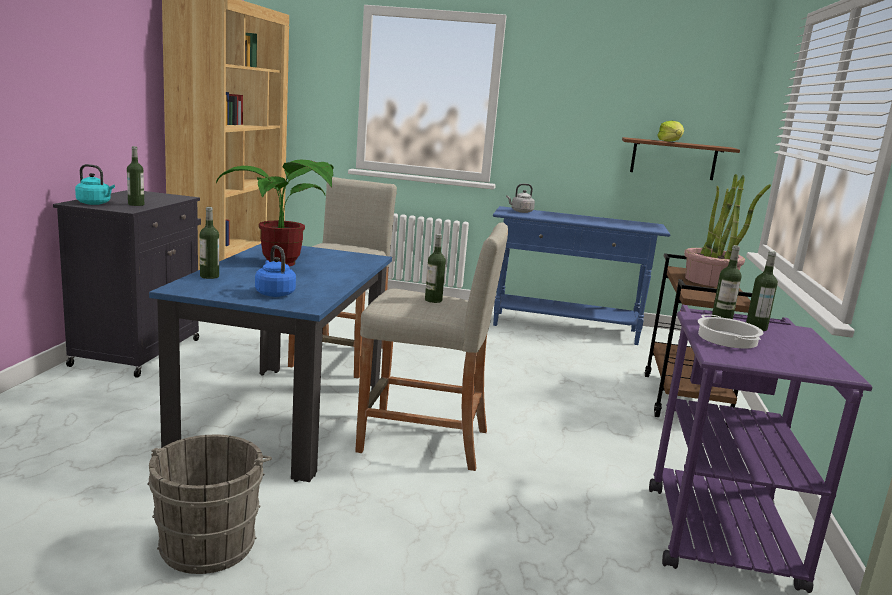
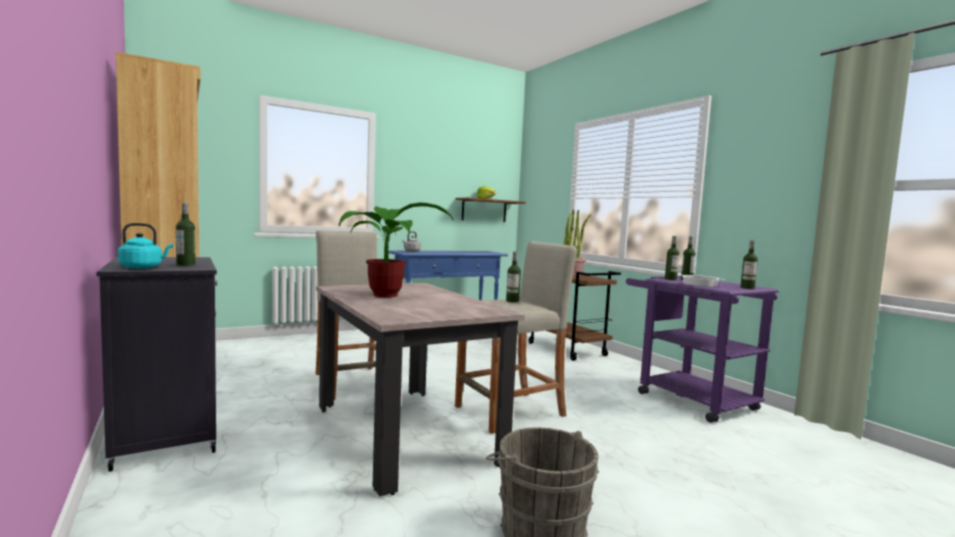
camera: 40 degrees left, 10 degrees down
blue dining table [149,244,392,482] -> beige dining table [316,283,525,497]
bottle [200,207,219,279] -> bottle moved to [741,240,758,289]
blue kettle [255,245,296,297] -> none

